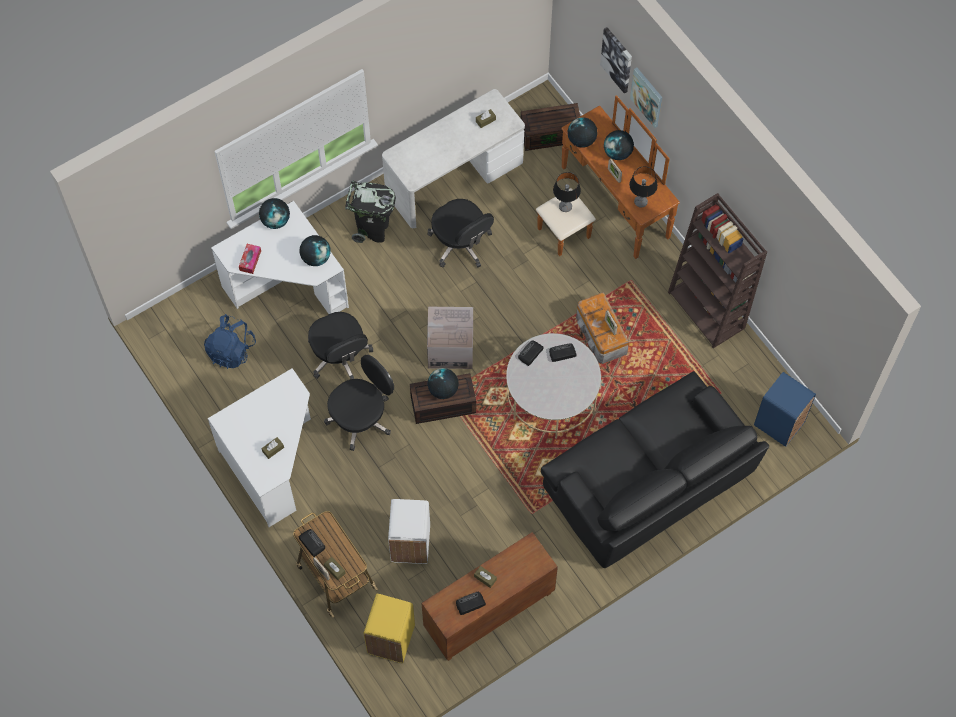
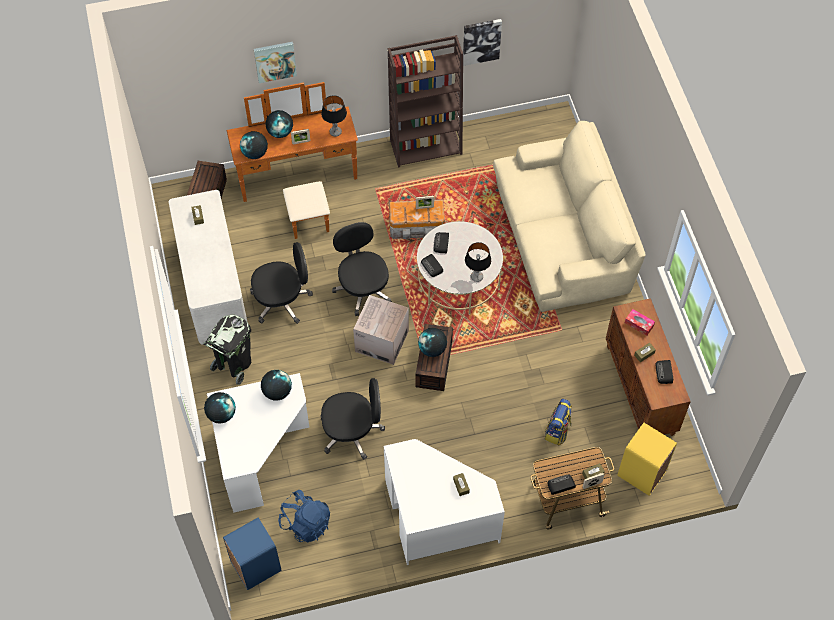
camera: 70 degrees left, 5 degrees down
tissue box [239,244,261,274] -> tissue box moved to [625,309,655,336]
black office chair [324,355,394,451] -> black office chair moved to [332,222,392,316]
white trash can [388,499,430,564] -> backpack [545,398,572,445]
black sofa [541,371,769,568] -> beige sofa [493,121,646,312]
table lamp [553,172,581,212] -> table lamp moved to [465,242,491,282]
picture [600,27,632,94] -> picture moved to [463,19,502,66]
blue trash can [754,372,816,447] -> blue trash can moved to [223,518,282,590]

